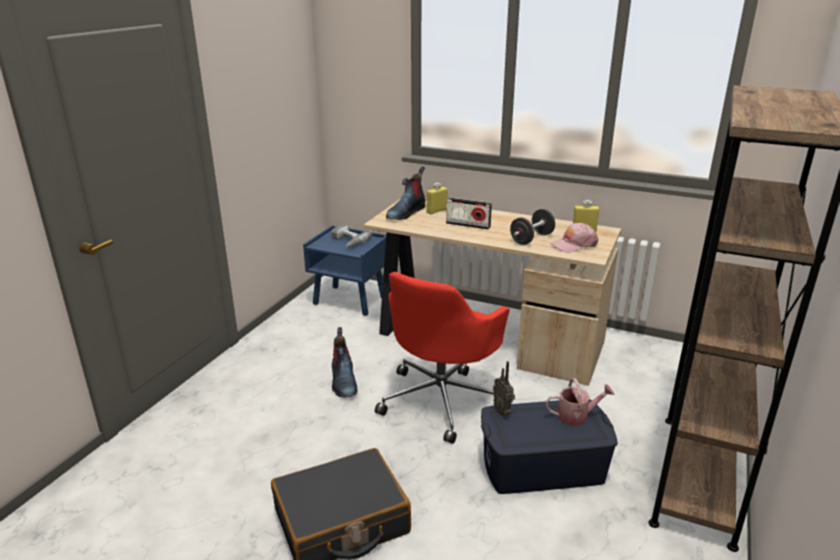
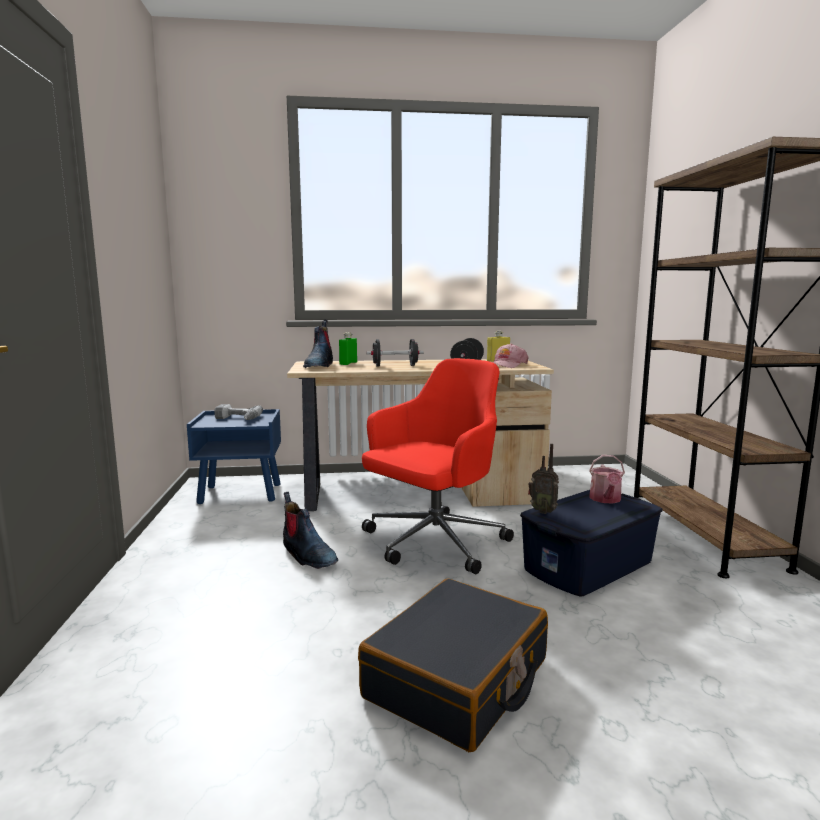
camera: 30 degrees left, 15 degrees down
red office chair [375,272,510,444] -> red office chair turned 135 degrees counterclockwise [362,358,514,574]
yellow bottle [426,183,448,215] -> green bottle [339,332,357,365]
radio [446,198,492,230] -> black dumbbell [367,339,423,366]
watering can [546,378,615,427] -> watering can turned 135 degrees clockwise [589,455,625,504]

